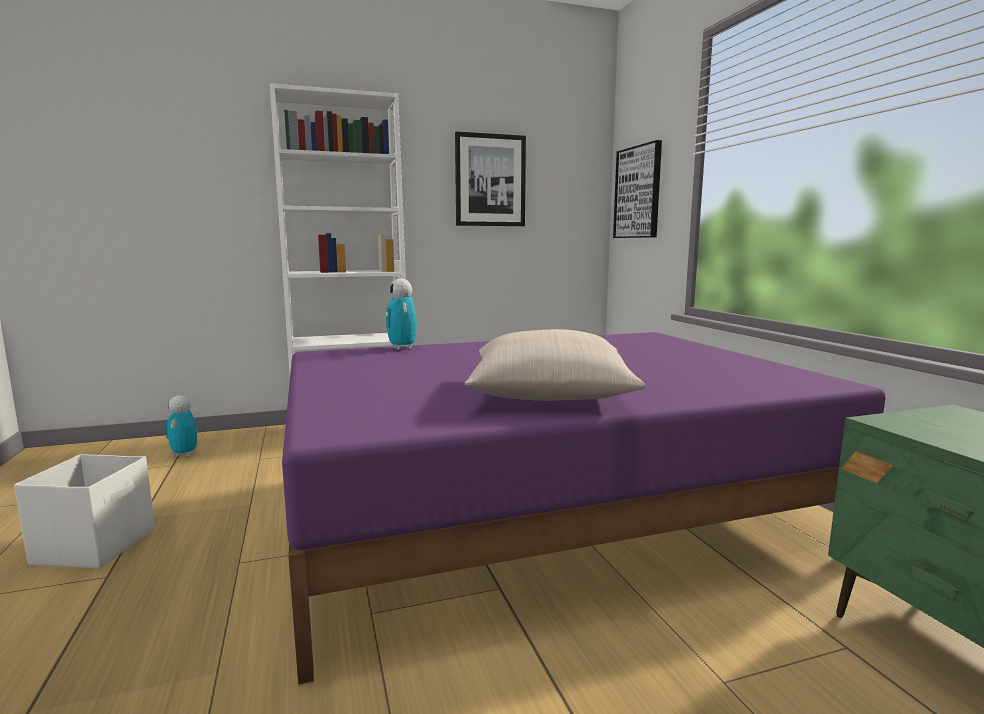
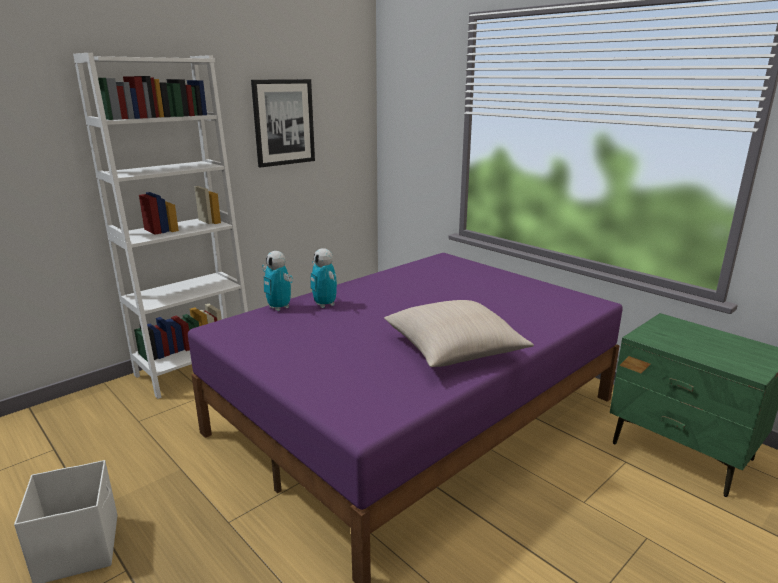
camera: 25 degrees left, 10 degrees up
toy robot [166,395,197,457] -> toy robot moved to [310,248,337,308]
picture [613,140,662,238] -> none

